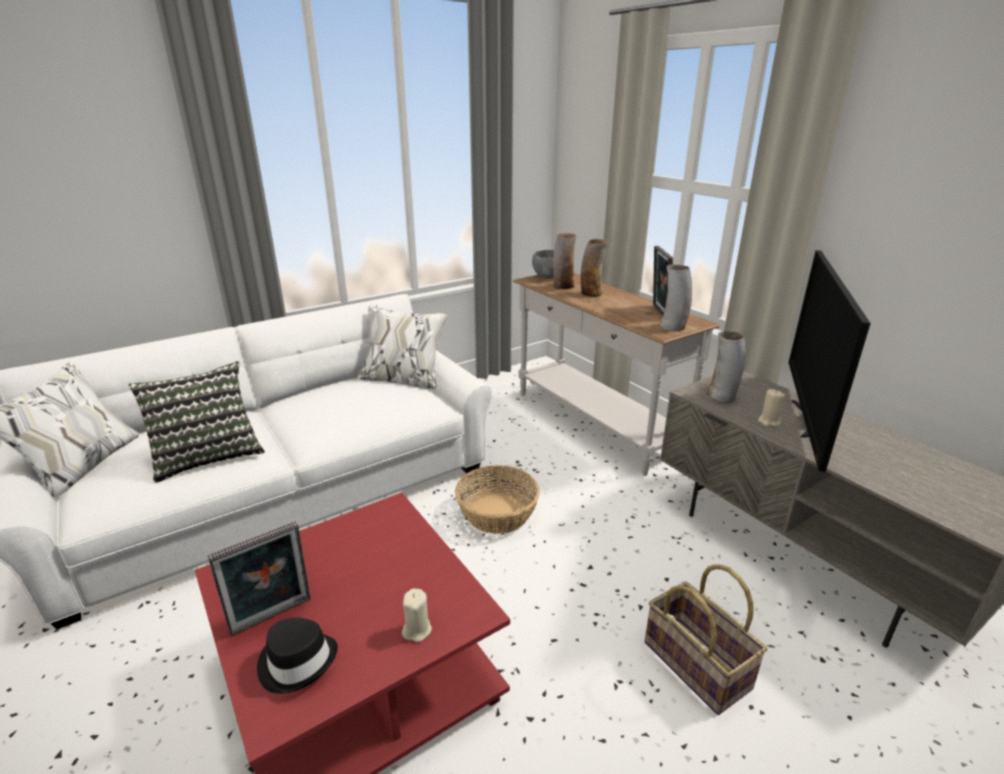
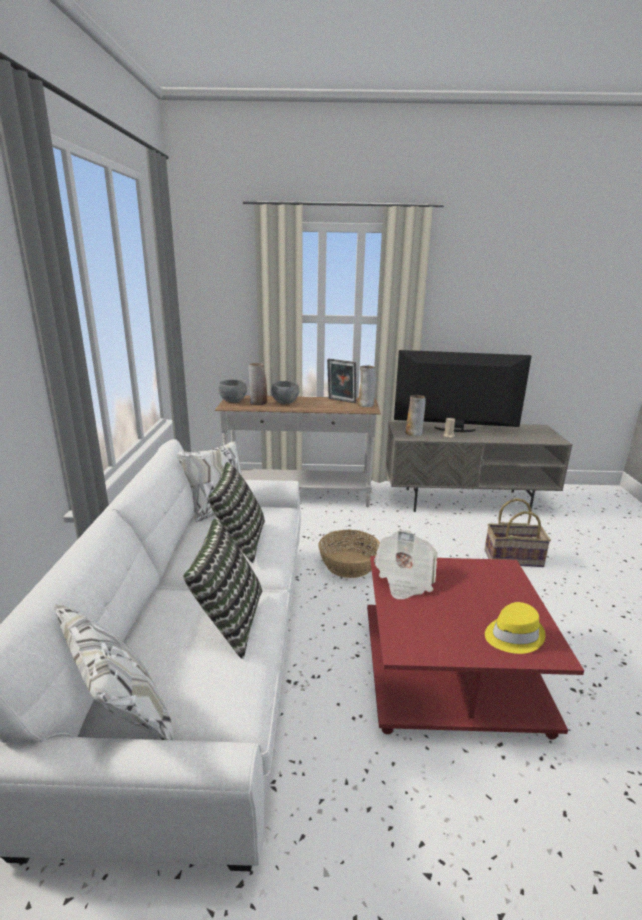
camera: 55 degrees left, 5 degrees down
picture frame [207,521,311,636] -> none
black hat [257,618,338,694] -> yellow hat [485,602,546,654]
beige candle [402,589,432,642] -> none
vase [580,239,608,297] -> grey bowl [271,381,299,404]
television [789,250,871,472] -> television turned 135 degrees clockwise [394,350,531,432]
none -> pillow [208,462,265,563]
none -> newspaper [374,530,438,599]

